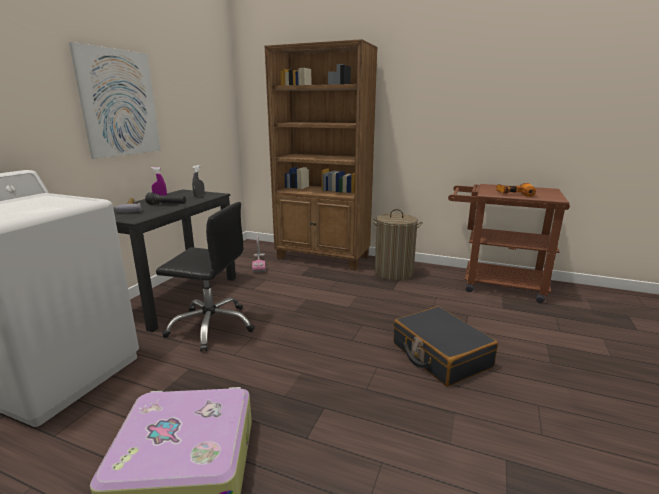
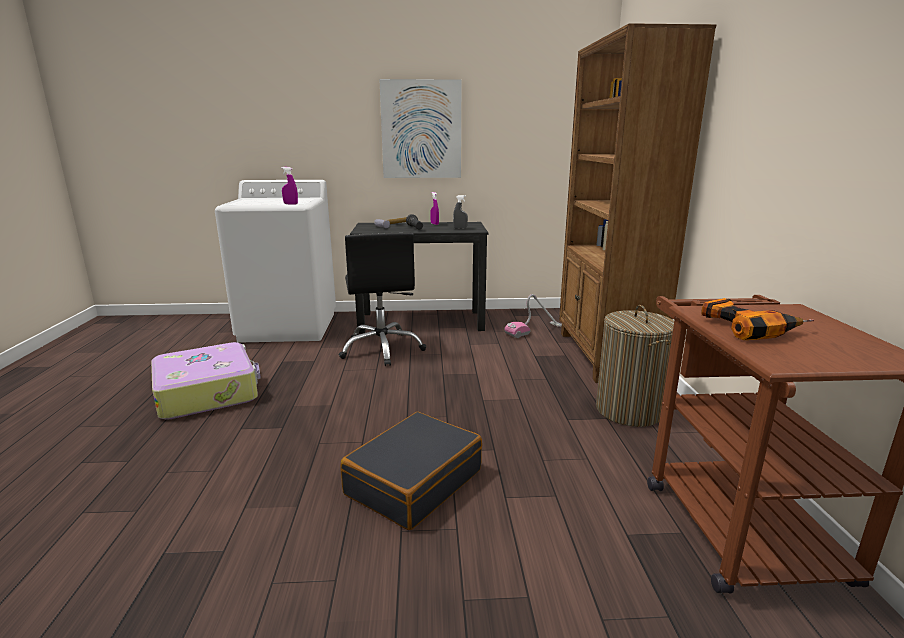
camera: 65 degrees right, 0 degrees up
none -> purple spray bottle [281,167,298,205]

